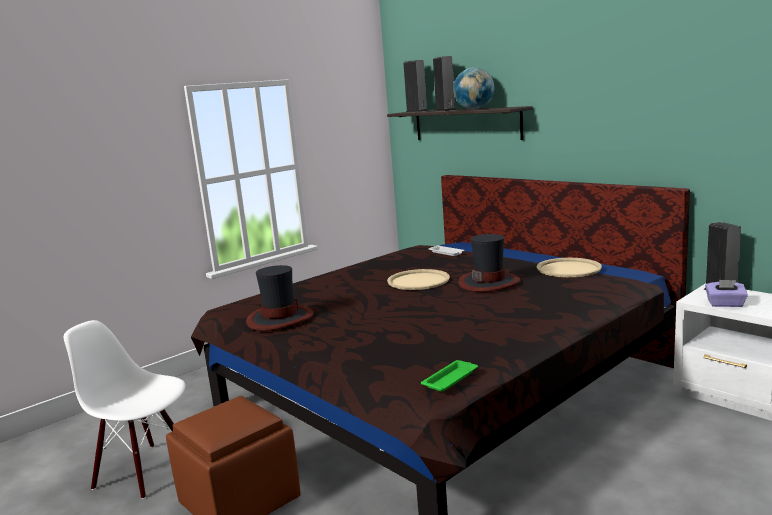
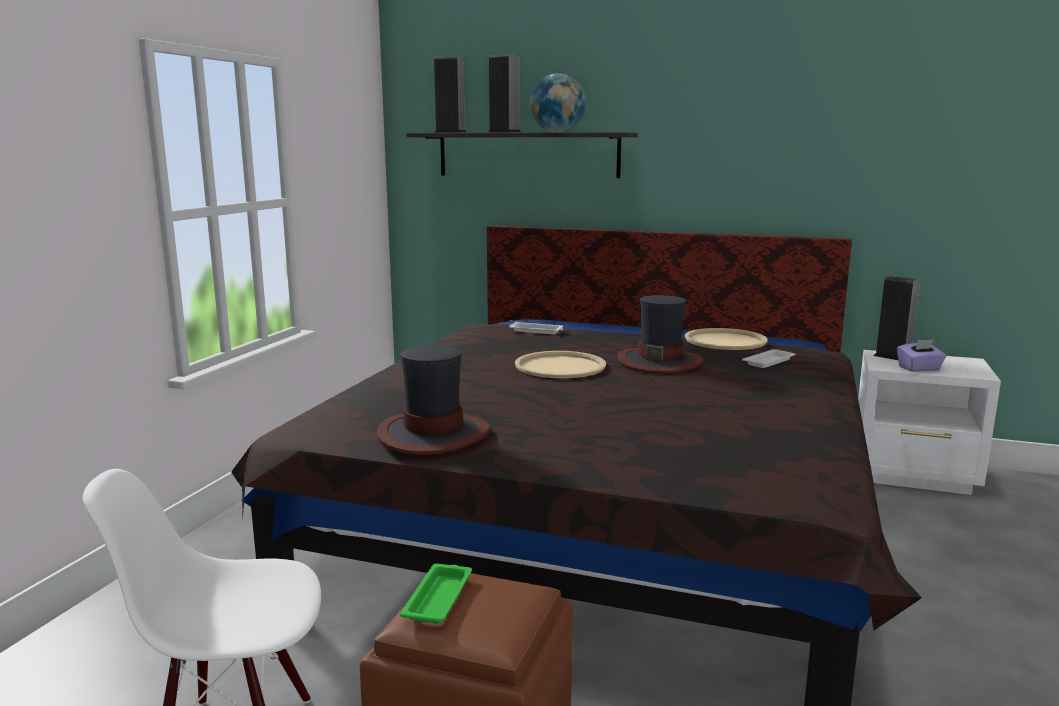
camera: 30 degrees left, 0 degrees up
green tray [421,360,478,392] -> green tray moved to [400,564,472,623]
none -> white tray [742,349,795,368]

